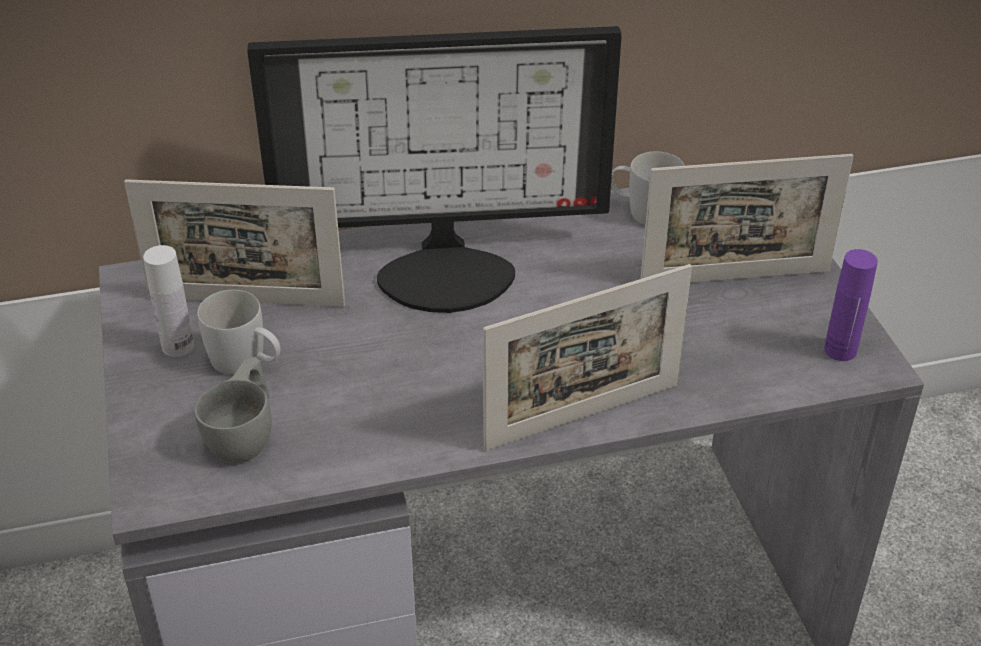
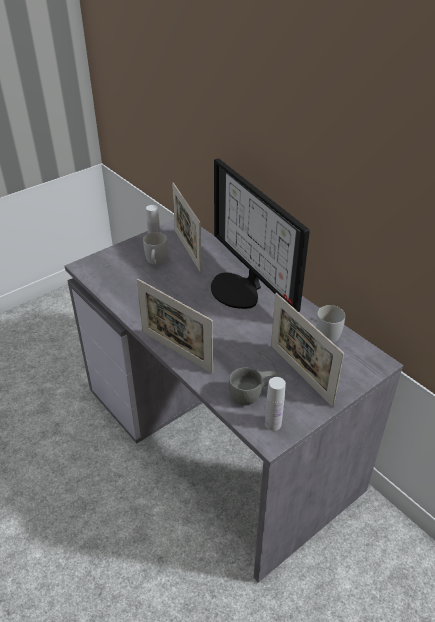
camera: 65 degrees right, 0 degrees up
grey cup [194,357,272,463] -> grey cup moved to [229,367,277,406]
purple bottle [824,249,878,361] -> white bottle [265,377,286,431]

